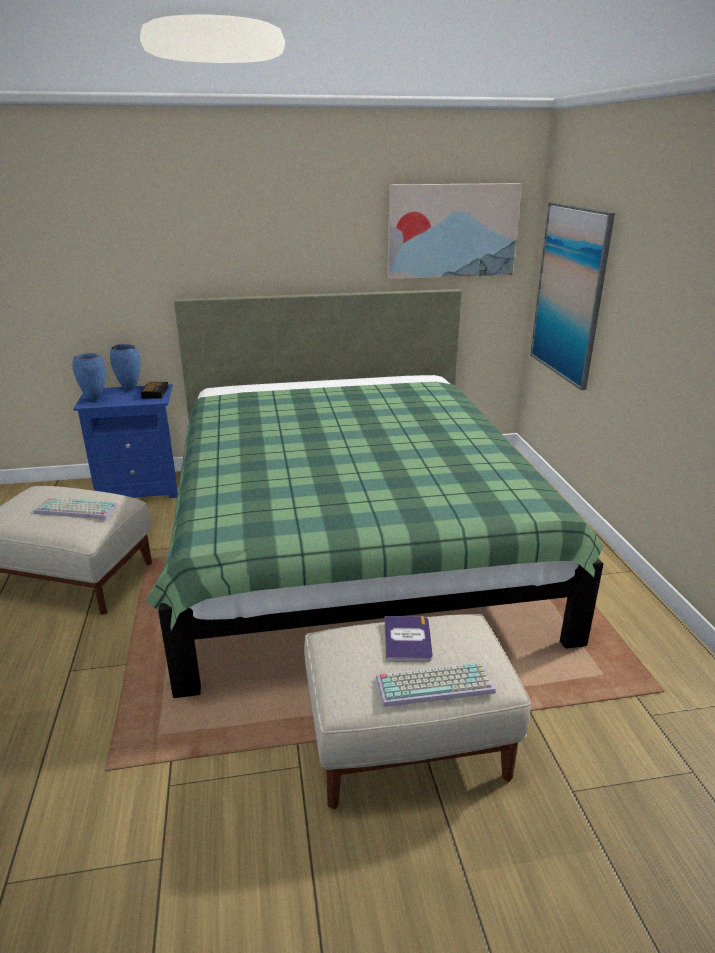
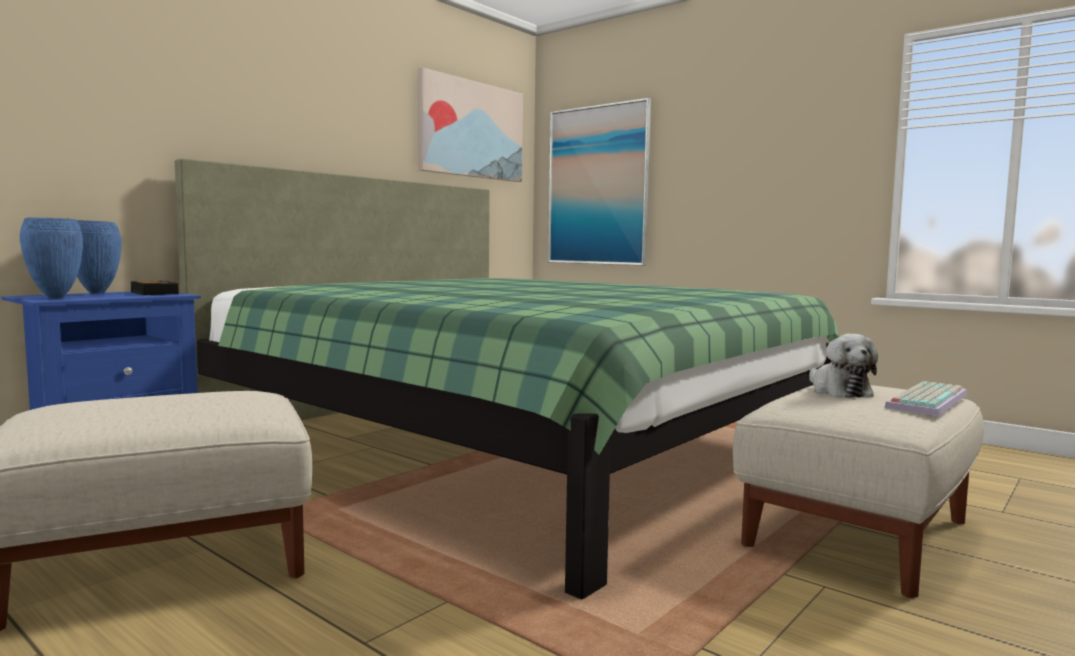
camera: 40 degrees left, 20 degrees down
keyboard [34,497,119,519] -> none
book [385,616,433,662] -> plush toy [809,334,878,398]

